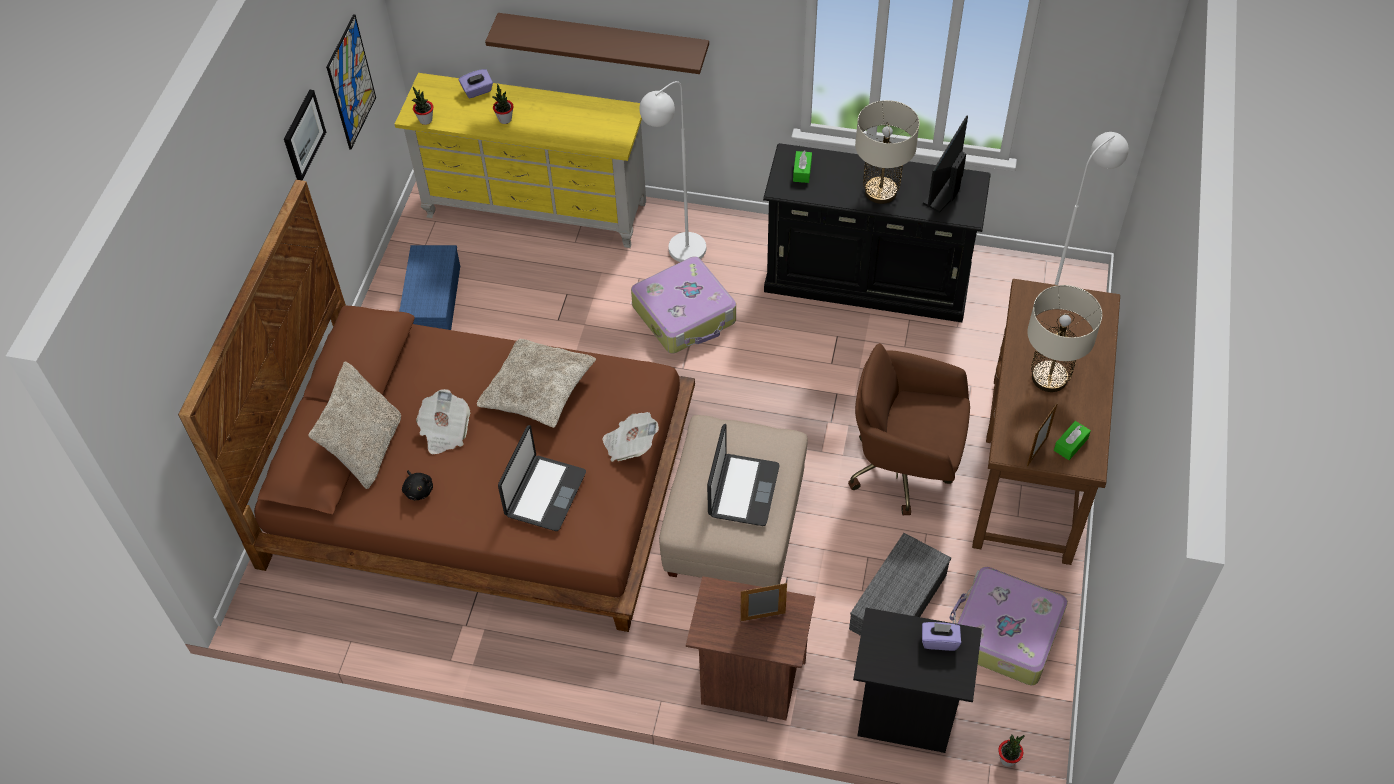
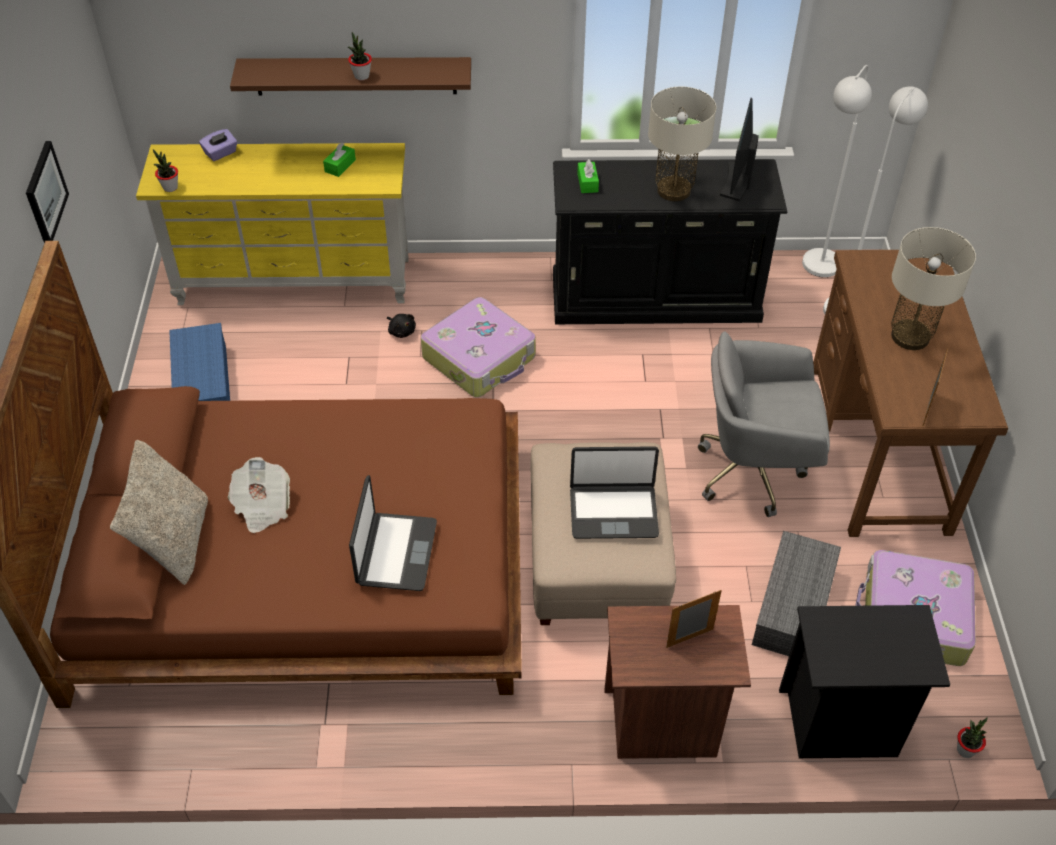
camera: 15 degrees left, 5 degrees down
picture [326,14,376,149] -> none
black plush toy [402,470,433,501] -> black plush toy moved to [387,314,416,338]
beige pillow [477,339,596,428] -> none
potted plant [492,84,513,124] -> potted plant moved to [348,32,372,81]
newspaper [602,412,659,462] -> none
white floor lamp [639,81,706,262] -> white floor lamp moved to [802,65,872,277]
laptop [707,424,780,526] -> laptop turned 90 degrees clockwise [570,446,659,539]
brown office chair [848,343,970,516] -> grey office chair [698,331,830,517]
purple tissue box [922,622,961,651] -> none
green tissue box [1054,421,1091,460] -> green tissue box moved to [323,143,356,177]

